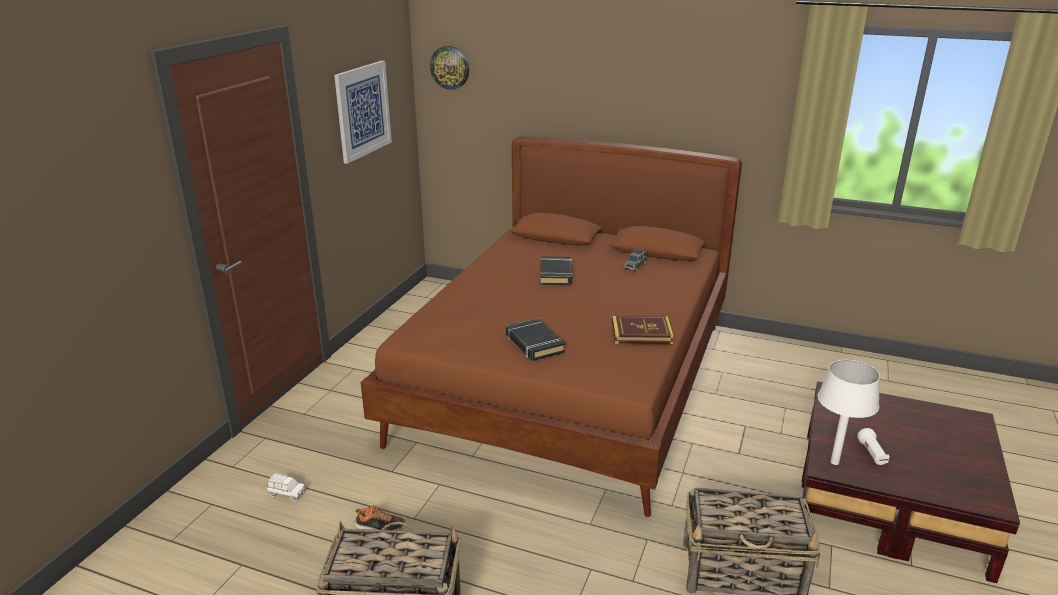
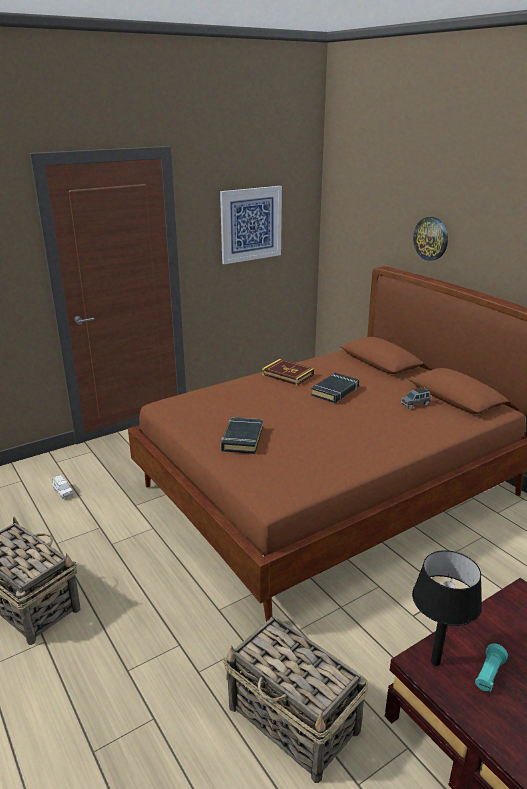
camera: 35 degrees right, 0 degrees up
shoe [354,505,405,531] -> none
wall clock [430,46,469,90] -> wall clock moved to [413,217,448,261]
book [612,316,674,344] -> book moved to [262,359,314,386]
white table lamp [818,360,880,465] -> black table lamp [412,550,482,666]
white flashlight [857,428,890,465] -> turquoise flashlight [475,643,508,692]

